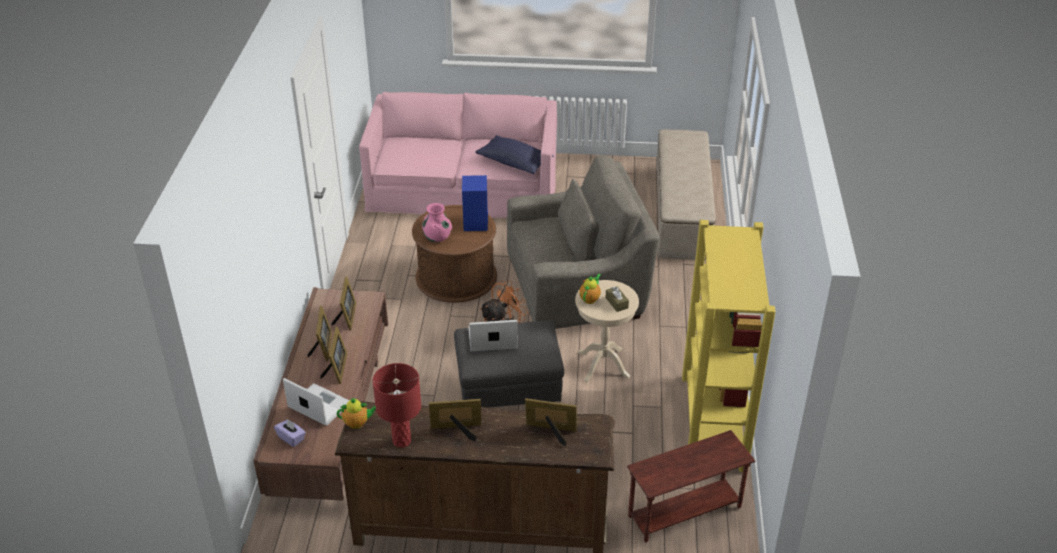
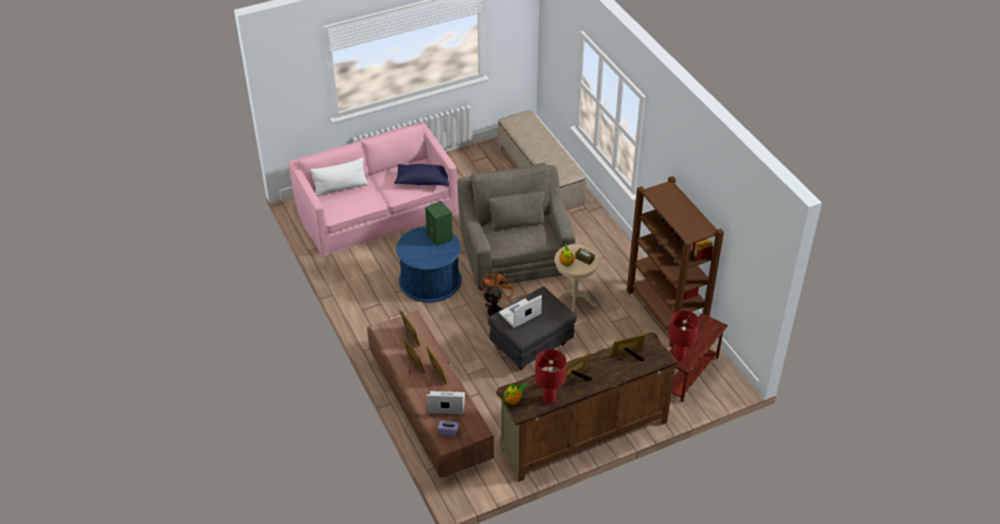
camera: 30 degrees left, 5 degrees up
brown coffee table [412,205,497,303] -> blue coffee table [396,226,462,302]
pink vase [422,203,452,242] -> none
blue speaker [462,175,488,231] -> green speaker [425,201,453,246]
grey armchair [507,155,660,329] -> grey armchair turned 60 degrees counterclockwise [458,162,575,290]
yellow bookcase [682,220,776,472] -> brown bookcase [627,176,724,348]
none -> white pillow [310,158,368,196]
none -> red table lamp [669,310,700,362]

